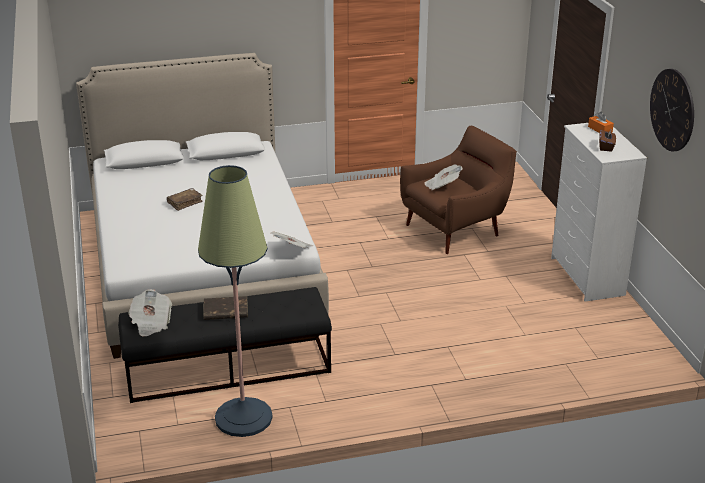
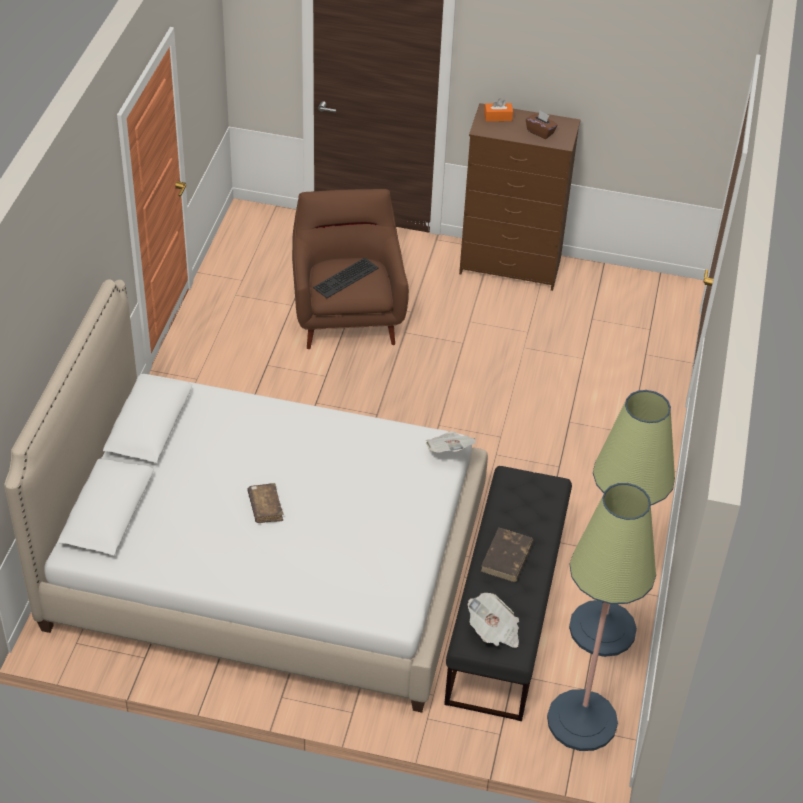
camera: 65 degrees left, 15 degrees up
newspaper [424,164,463,190] -> keyboard [313,258,379,298]
white dresser [551,123,647,302] -> brown dresser [459,103,581,291]
wall clock [650,69,694,152] -> none
none -> floor lamp [547,483,656,751]

